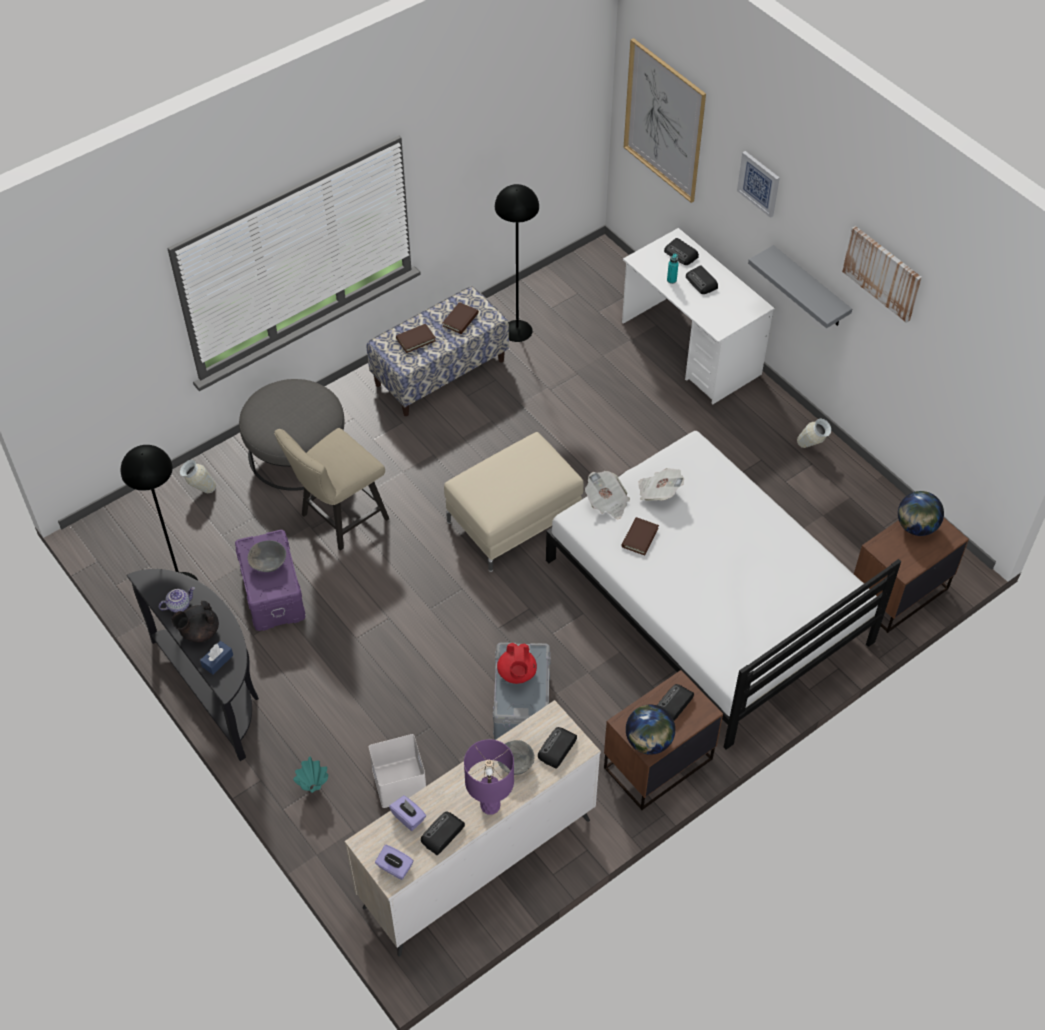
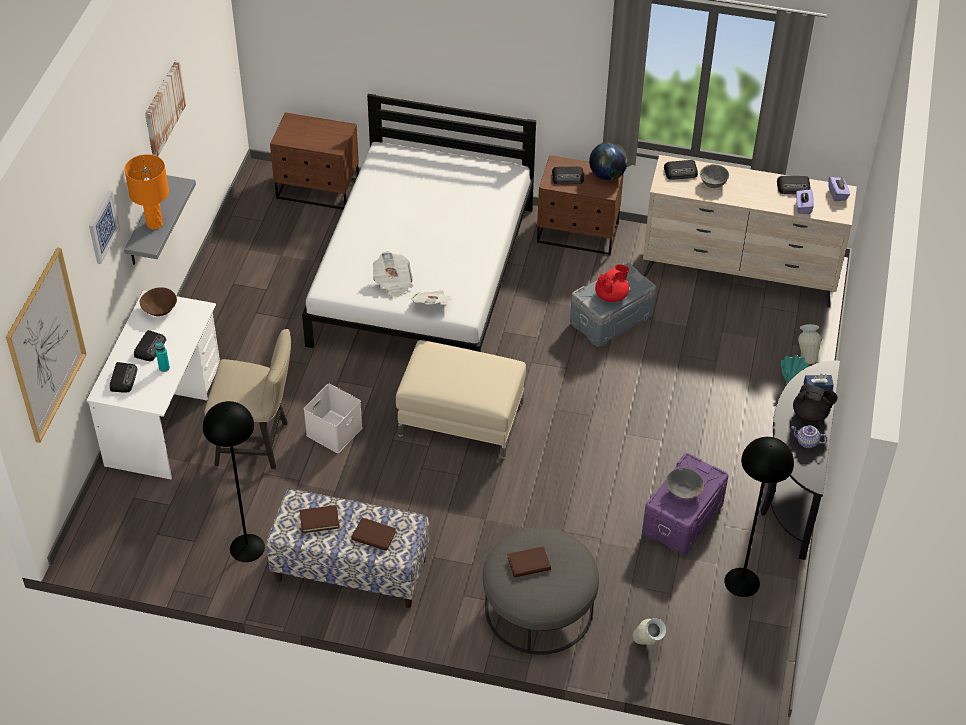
camera: 130 degrees left, 5 degrees down
beige chair [274,428,389,551] -> beige chair moved to [204,329,291,469]
white storage box [369,734,426,808] -> white storage box moved to [304,384,363,453]
purple table lamp [464,739,514,815] -> none
brown book [621,517,659,556] -> brown book moved to [507,546,551,578]
vase [797,419,831,448] -> vase moved to [798,324,821,364]
globe [898,491,944,536] -> none
none -> orange table lamp [124,154,169,229]
none -> brown bowl [140,287,177,316]

